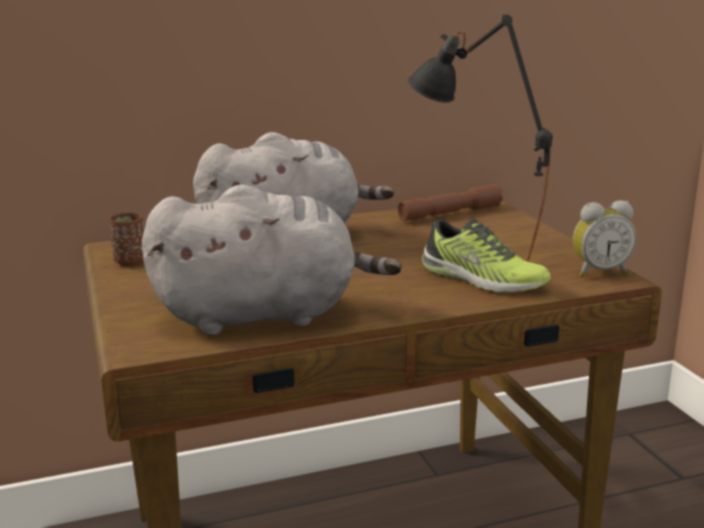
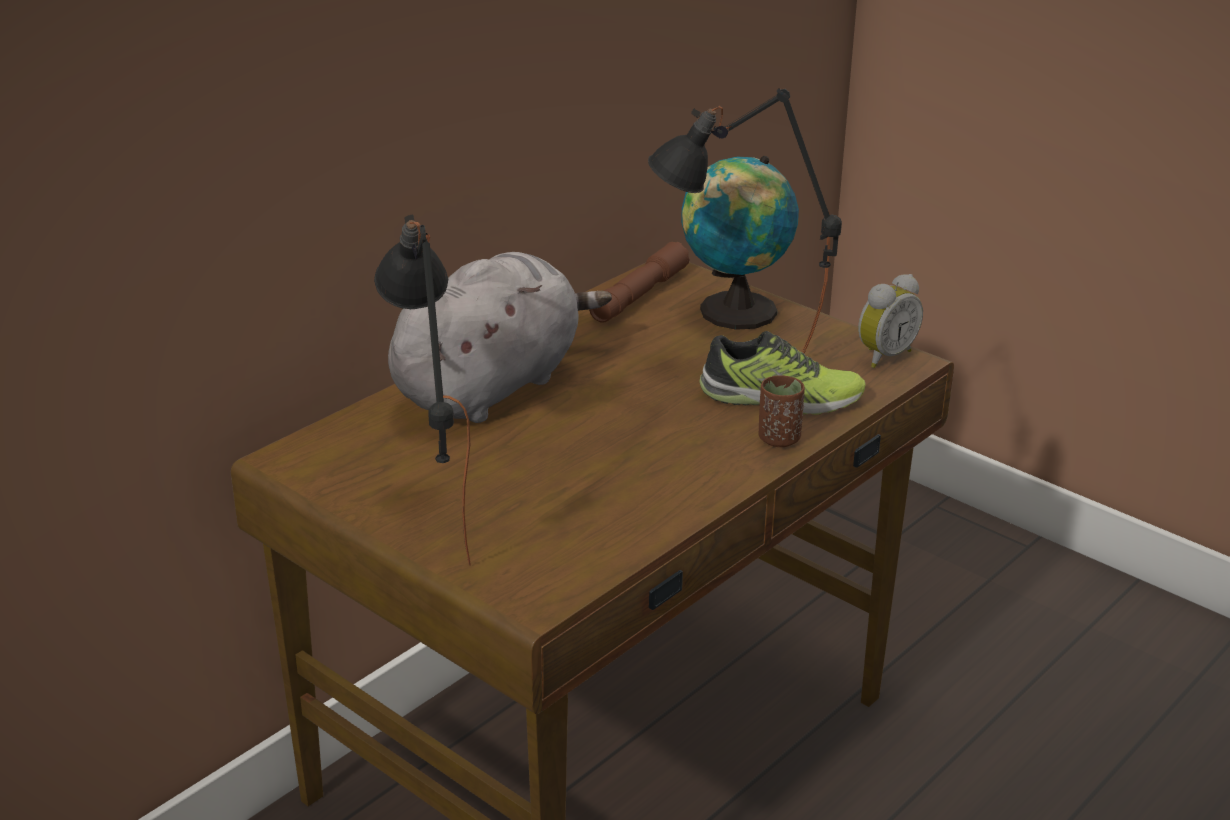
camera: 30 degrees left, 10 degrees up
brown cup [109,213,144,266] -> brown cup moved to [759,375,805,447]
grey plush toy [142,185,402,335] -> none
none -> black table lamp [374,215,471,566]
none -> globe [681,156,799,330]

